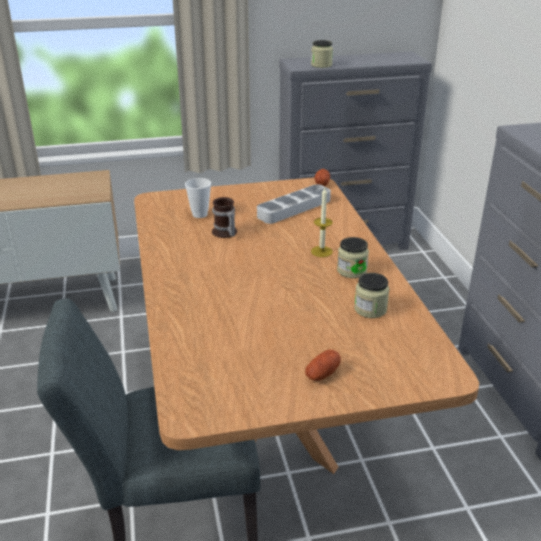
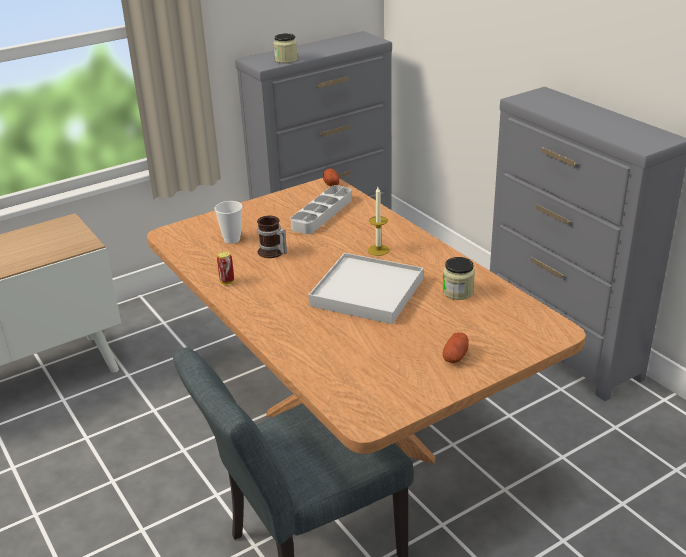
camera: 20 degrees left, 0 degrees up
jar [337,237,369,278] -> none
none -> can [217,251,234,285]
none -> white tray [309,253,423,324]

